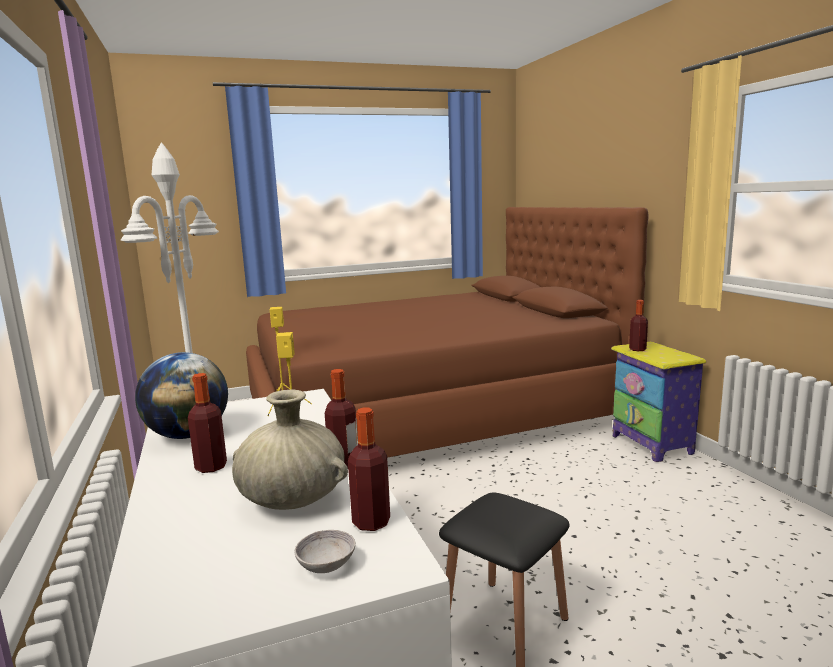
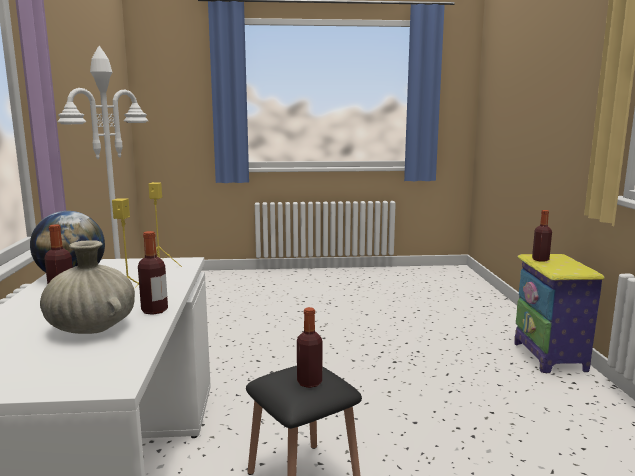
camera: 15 degrees right, 0 degrees up
brown bed [246,207,648,458] -> none
grey bowl [295,530,356,573] -> none
bottle [348,408,390,531] -> bottle moved to [297,307,323,388]

